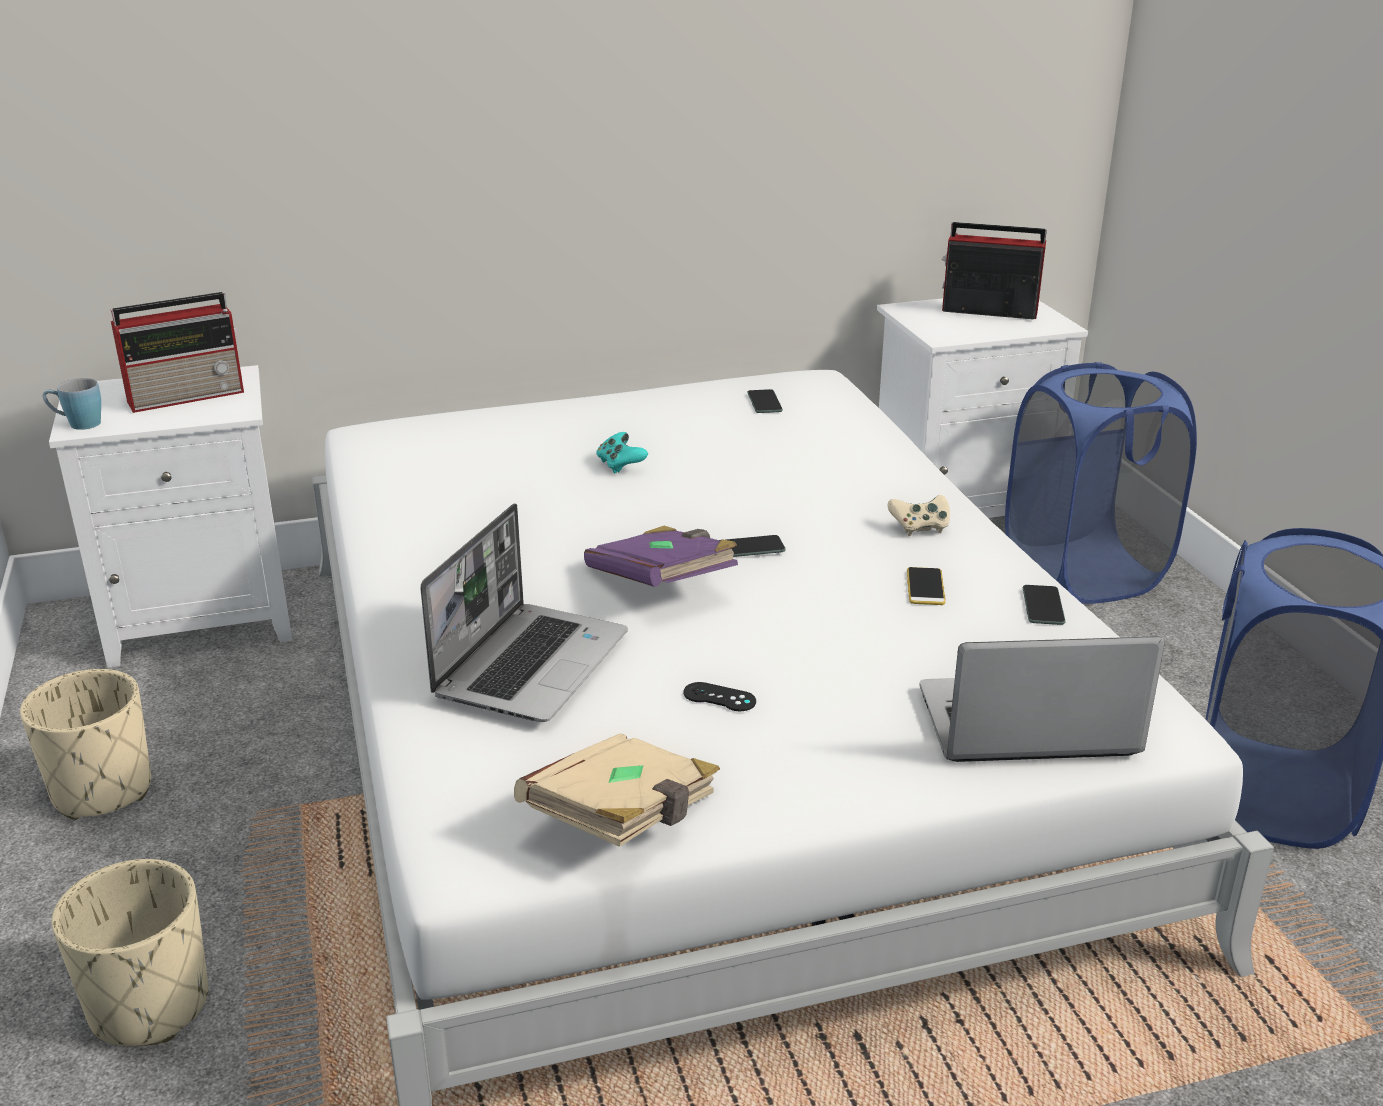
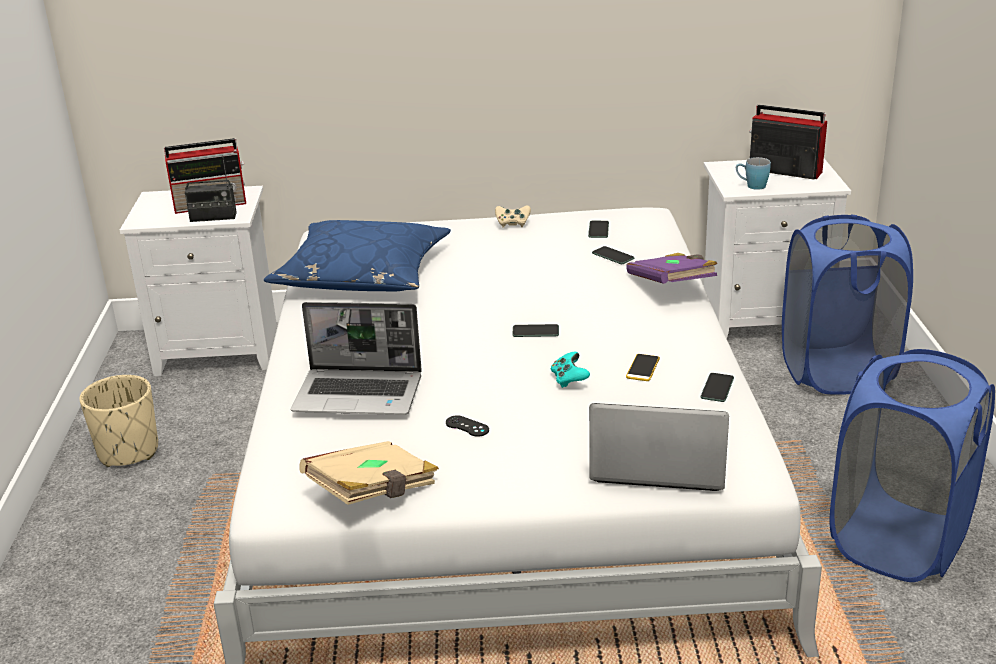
camera: 15 degrees right, 0 degrees up
blue mug [42,378,101,430] -> blue mug moved to [736,157,771,190]
beige planter [52,859,208,1046] -> none
laptop [420,503,628,722] -> laptop turned 60 degrees clockwise [291,302,422,415]
purple book [584,526,738,587] -> purple book moved to [626,253,717,284]
turquoise game controller [596,432,648,474] -> turquoise game controller moved to [551,352,590,388]
beige game controller [887,495,950,536] -> beige game controller moved to [495,206,531,228]
none -> radio [185,155,237,222]
none -> blue pillow [264,220,451,292]
none -> phone [592,246,634,264]

